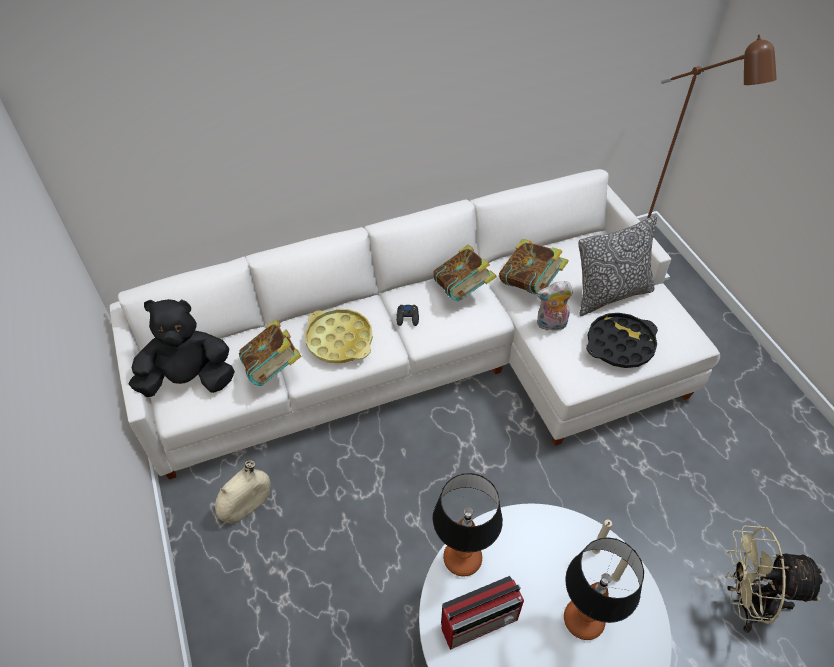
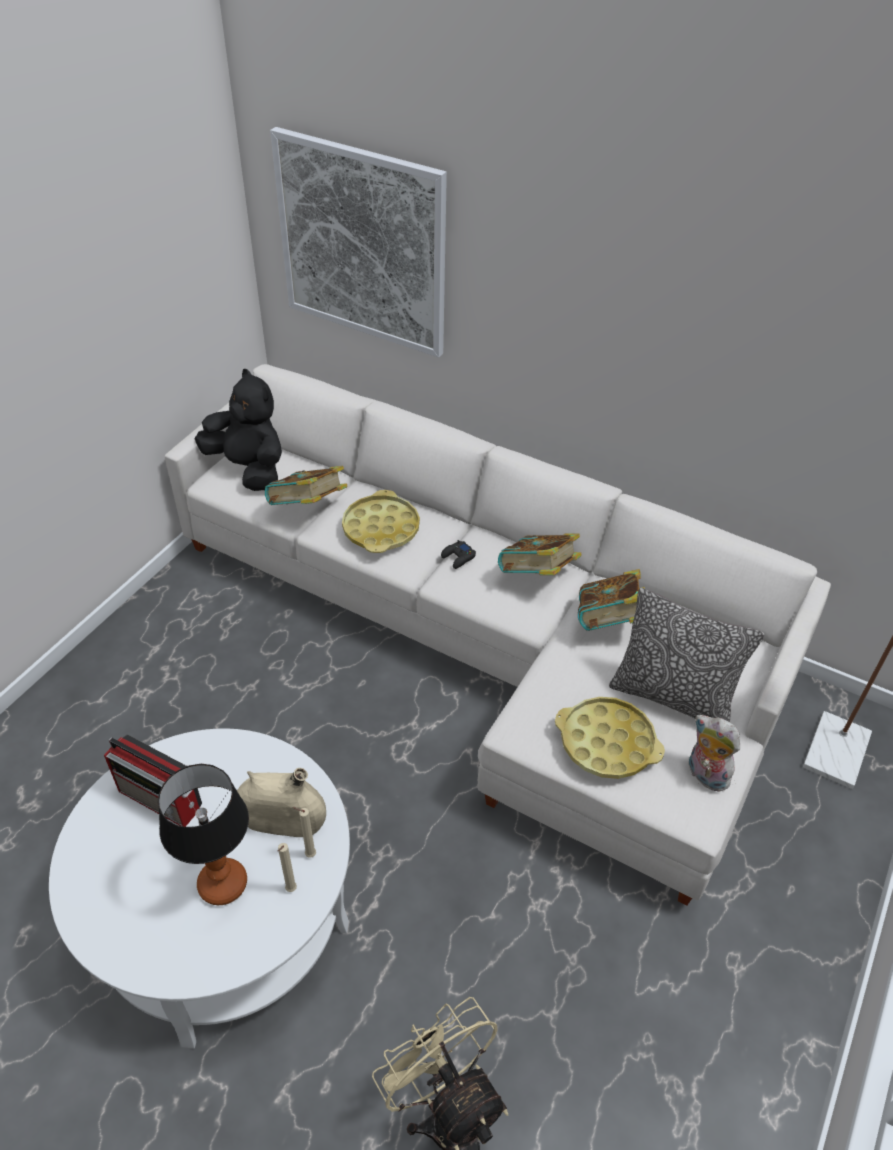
camera: 50 degrees right, 5 degrees down
beige vase [215,461,271,524] -> beige vase moved to [237,768,326,837]
table lamp [433,473,503,577] -> none
plush toy [537,281,573,333] -> plush toy moved to [689,715,740,792]
black tray [586,313,658,368] -> yellow tray [555,697,665,779]
none -> picture [270,127,447,358]

